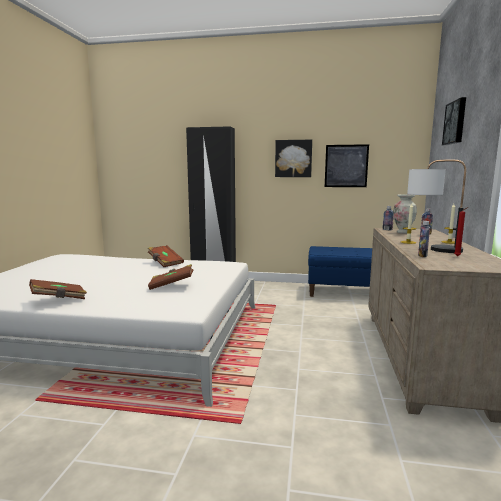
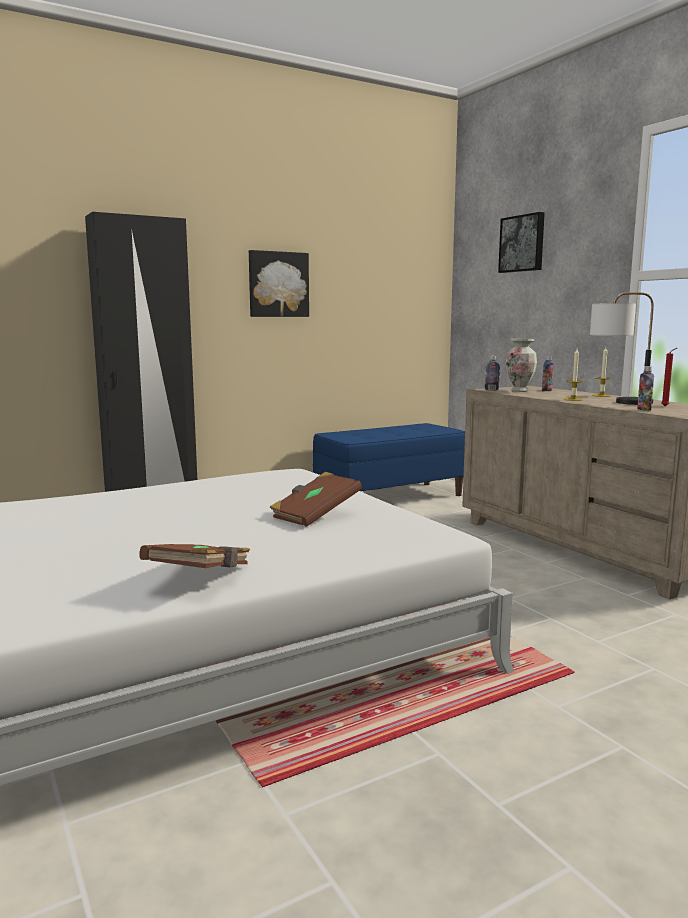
camera: 40 degrees left, 0 degrees up
brown book [148,245,184,267] -> none
picture [325,144,369,187] -> none

